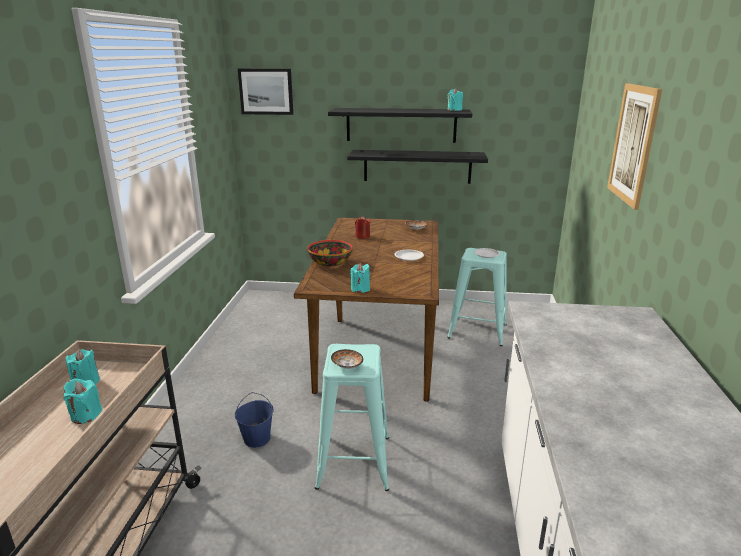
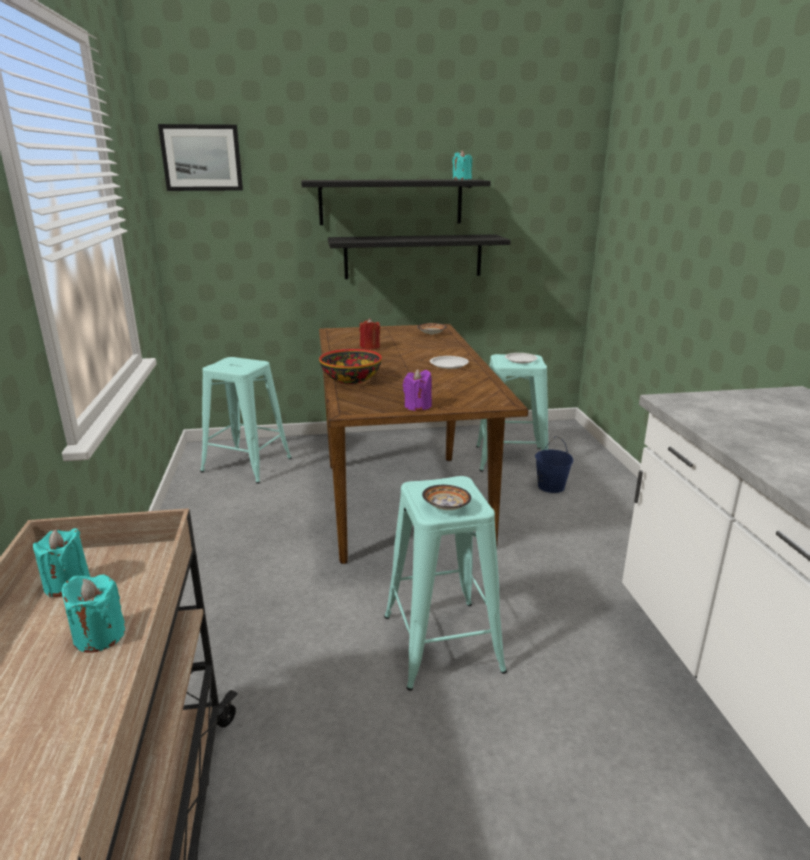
camera: 15 degrees left, 0 degrees up
blue bucket [235,392,273,448] -> blue bucket moved to [535,436,573,493]
turquoise candle [350,263,370,293] -> purple candle [403,369,432,411]
picture [607,83,662,210] -> none
none -> turquoise stool [200,357,292,484]

